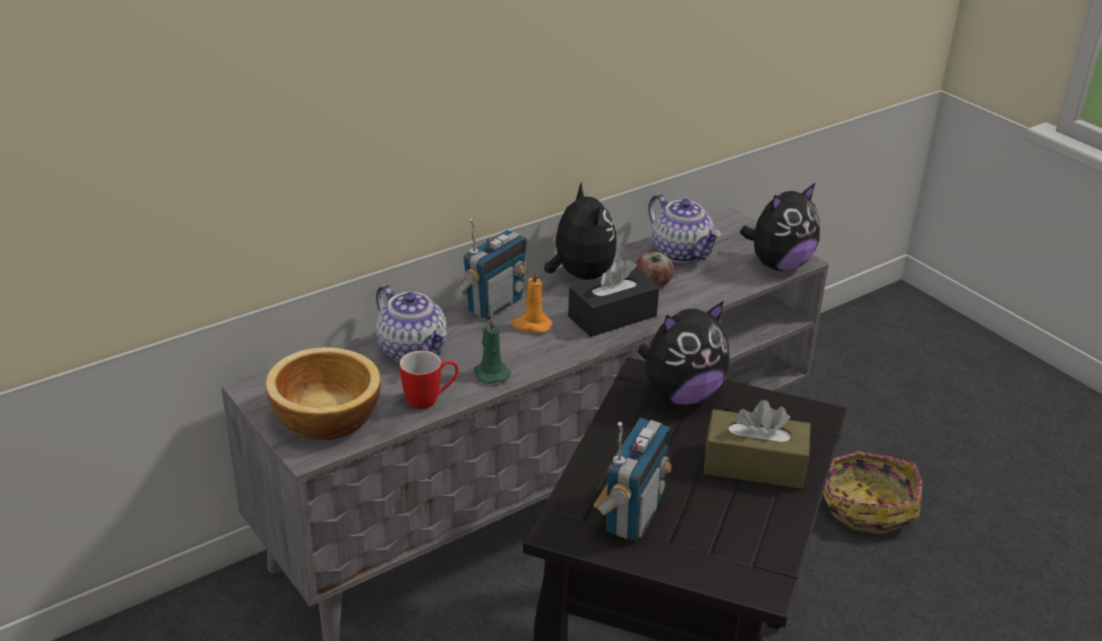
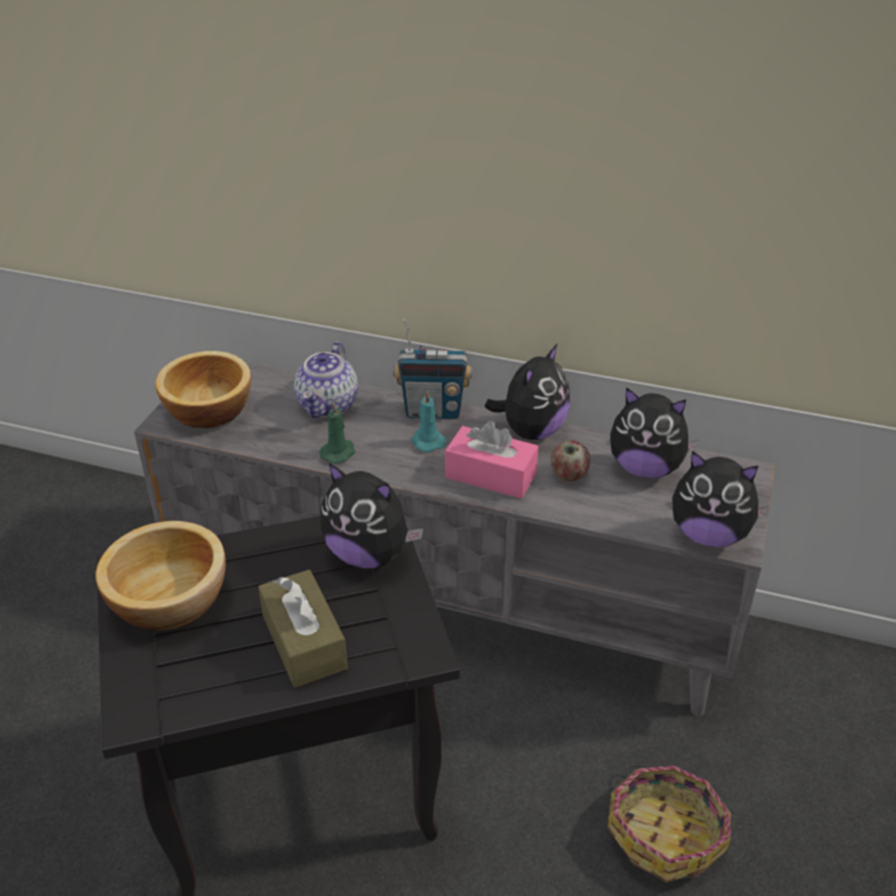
camera: 55 degrees right, 5 degrees up
mug [399,350,458,409] -> none
orange candle [512,269,552,333] -> turquoise candle [411,390,446,452]
black tissue box [568,259,659,337] -> pink tissue box [445,421,538,499]
radio [594,418,672,541] -> bowl [96,521,226,631]
teapot [648,194,721,263] -> plush toy [610,387,698,478]

